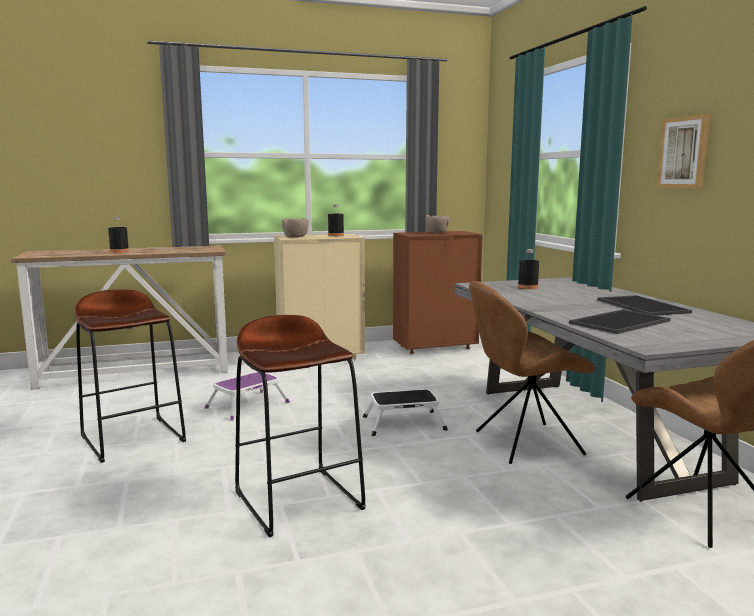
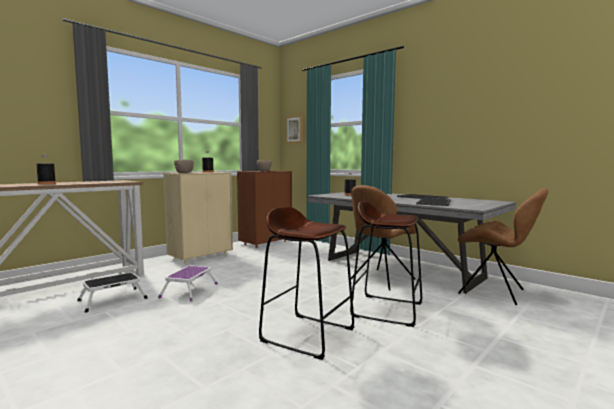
camera: 30 degrees left, 5 degrees down
brown stool [75,289,186,463] -> brown stool moved to [350,201,422,327]
black step ladder [363,389,448,436] -> black step ladder moved to [77,273,148,313]
picture [657,114,710,188] -> picture moved to [286,116,302,143]

